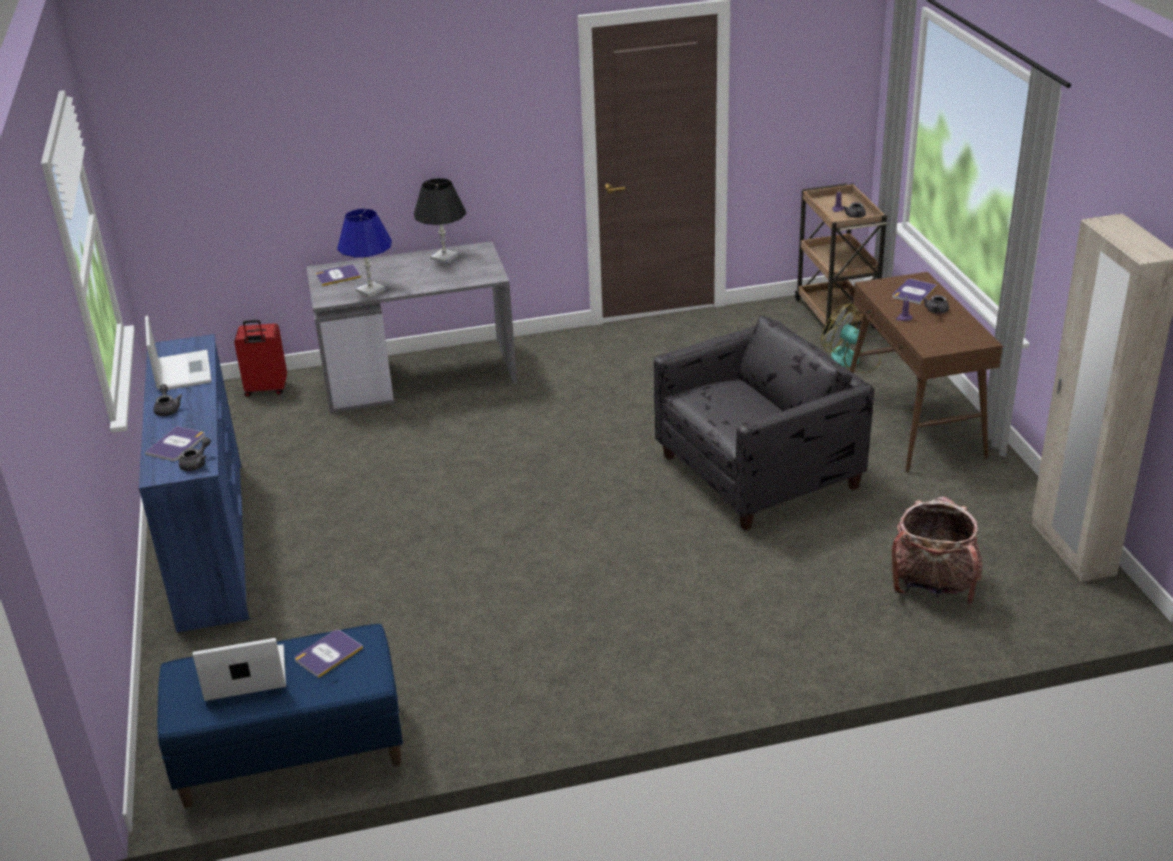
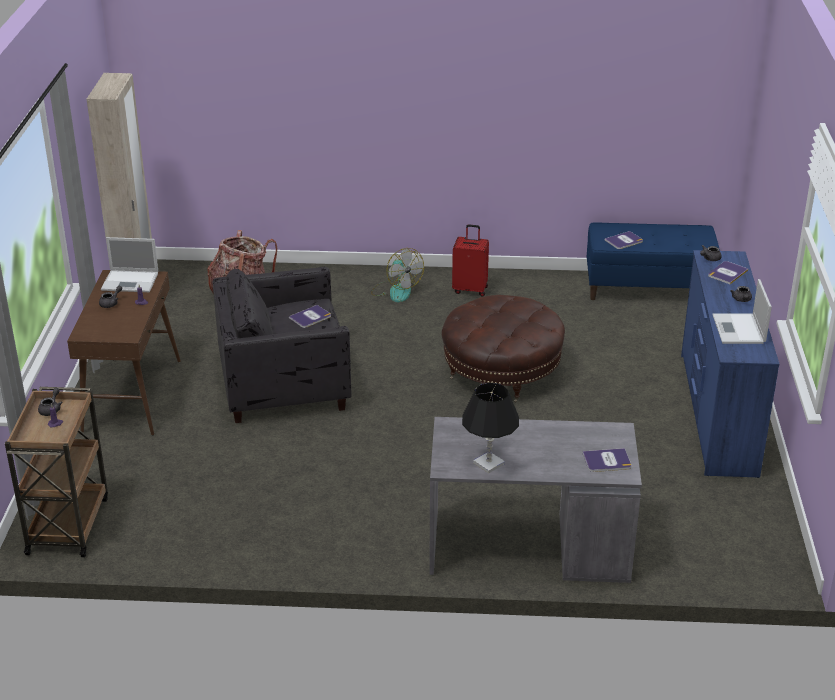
camera: 165 degrees left, 0 degrees up
laptop [193,638,286,701] -> laptop moved to [101,237,158,292]
red suitcase [234,320,287,397] -> red suitcase moved to [452,224,489,297]
blue table lamp [337,209,392,297] -> none
fan [821,304,881,373] -> fan moved to [371,248,424,302]
book [893,279,937,305] -> book moved to [289,305,331,328]
none -> brown ottoman [442,295,565,402]

